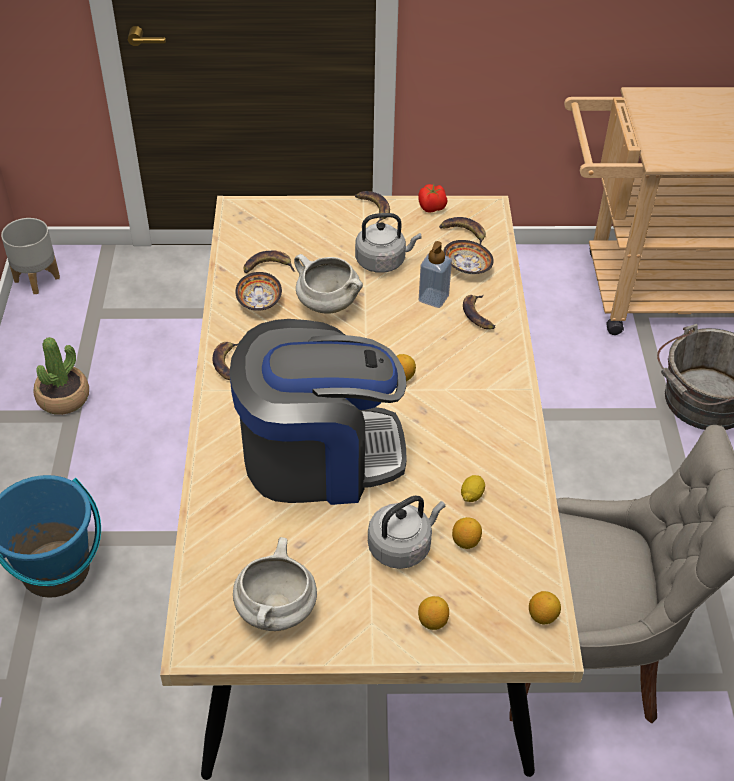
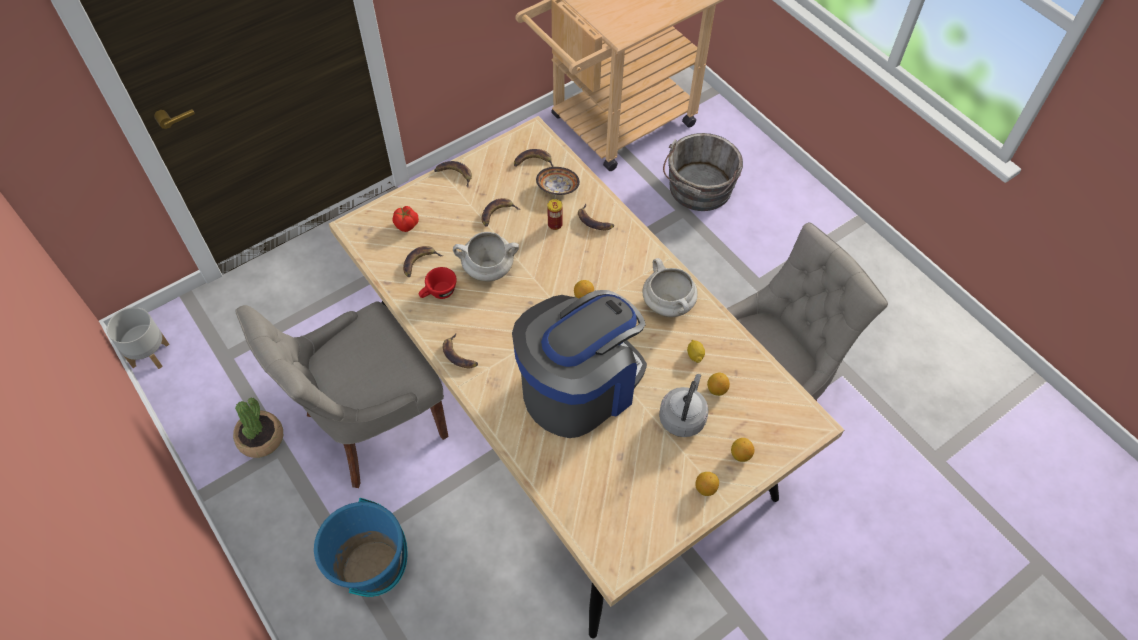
camera: 35 degrees left, 10 degrees up
white cooking pot [233,537,317,631] -> white cooking pot moved to [642,258,697,317]
bowl [235,272,282,311] -> red cup [419,267,457,299]
grey kettle [355,213,421,273] -> banana [482,198,520,227]
tomato [418,184,447,213] -> tomato moved to [392,206,419,232]
soap dispenser [419,241,452,308] -> can [547,199,563,230]
lemon [529,591,561,624] -> lemon moved to [695,472,719,496]
none -> grey chair [235,302,448,488]

